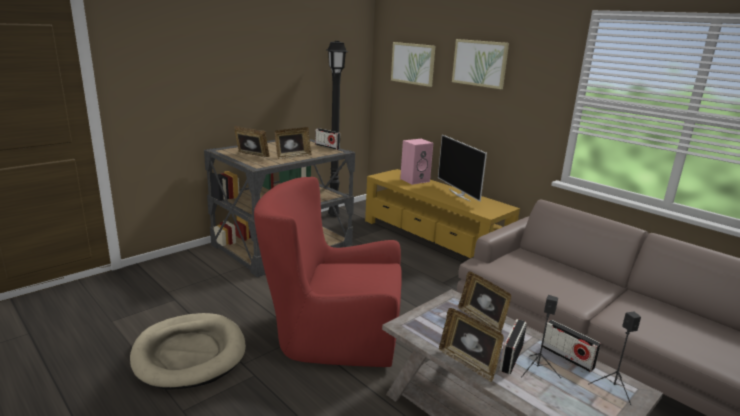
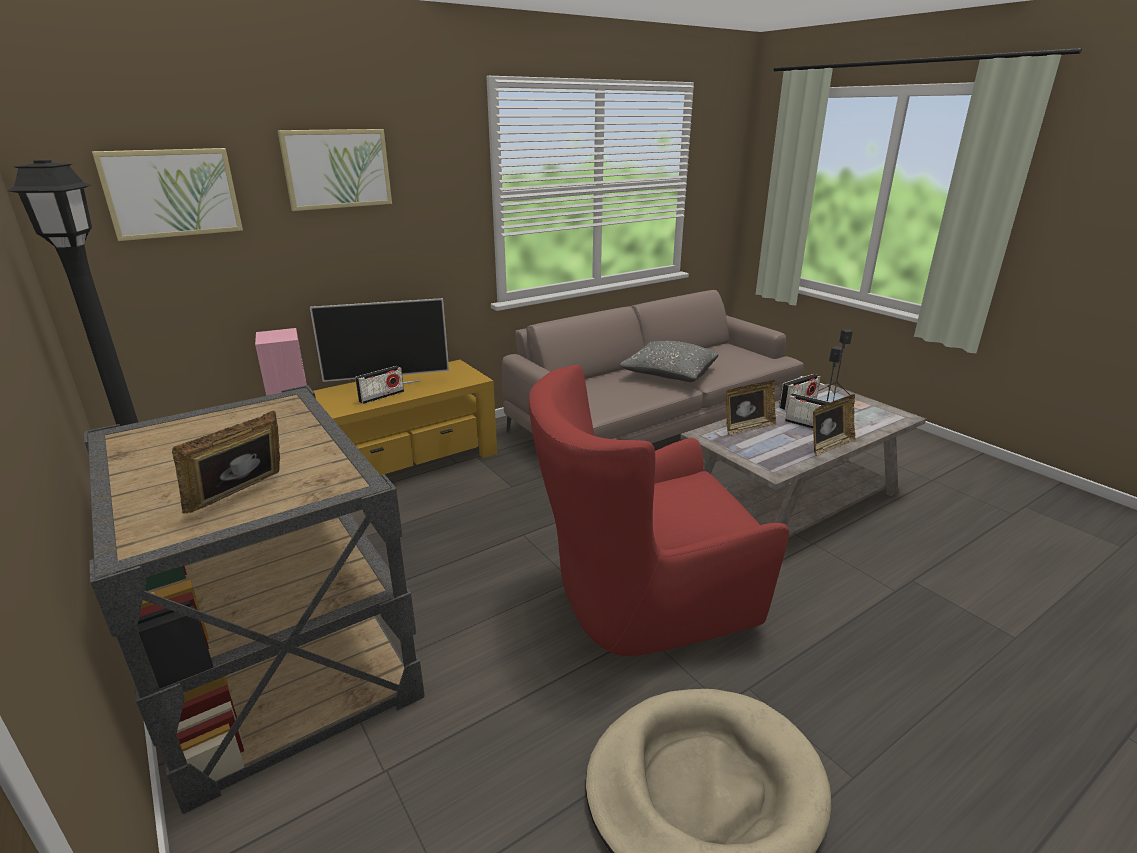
camera: 80 degrees left, 5 degrees up
red armchair [254,177,402,367] -> red armchair turned 60 degrees clockwise [529,365,789,656]
picture frame [275,127,312,159] -> none
radio [315,128,340,150] -> radio moved to [355,366,404,404]
none -> grey pillow [620,341,719,382]

